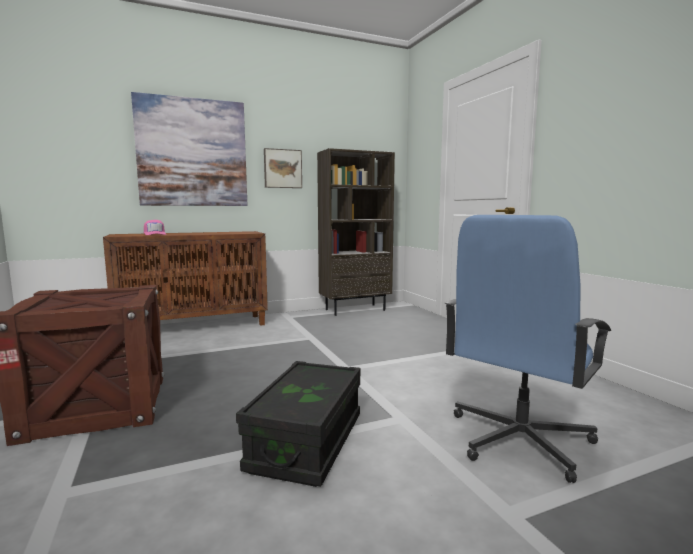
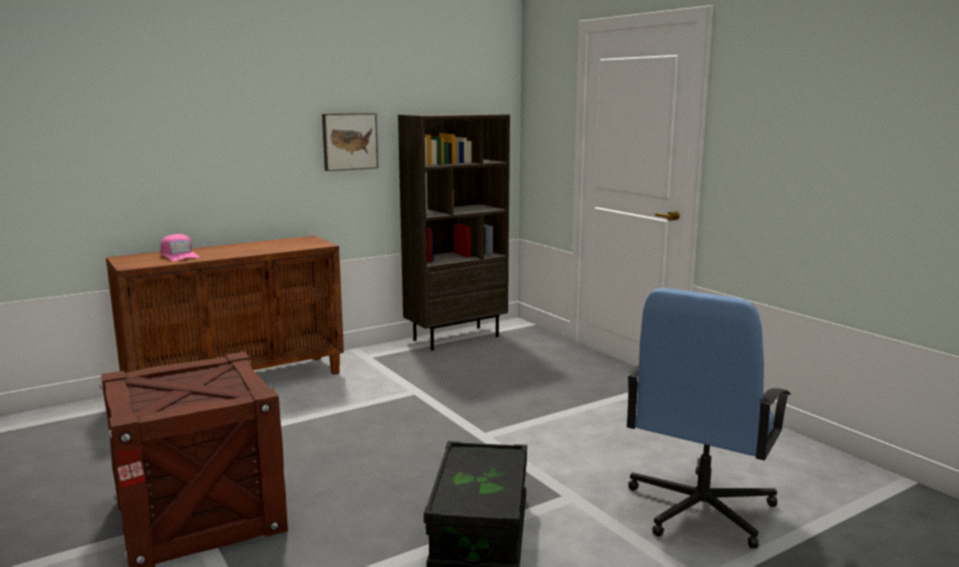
camera: 10 degrees left, 5 degrees up
picture [131,92,248,206] -> none

